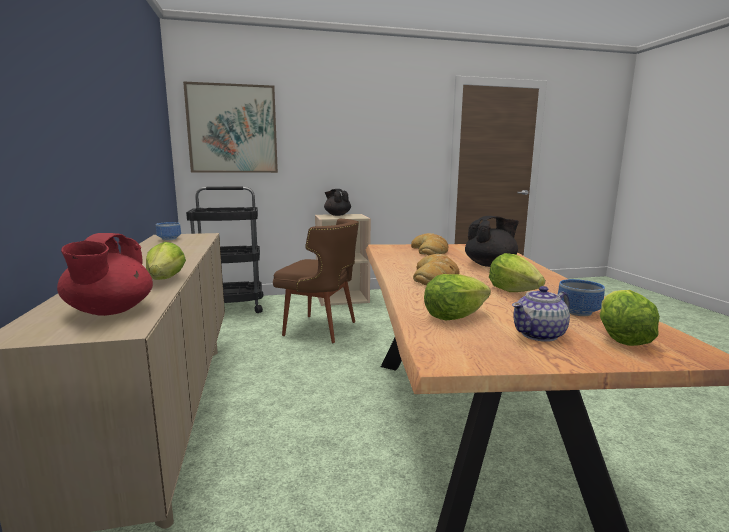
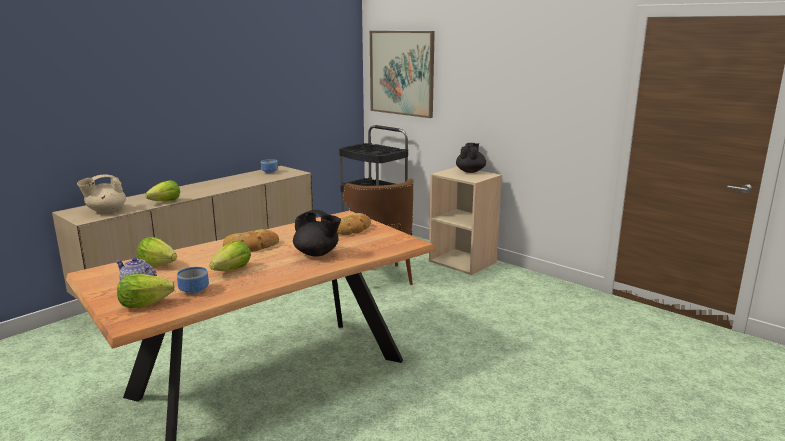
camera: 55 degrees right, 5 degrees up
red teapot [57,233,153,316] -> beige teapot [77,174,126,213]

